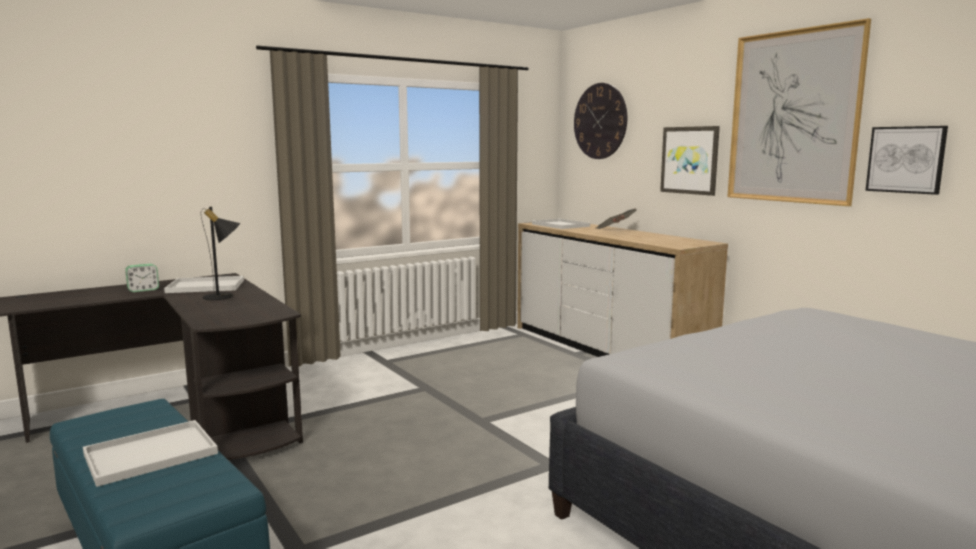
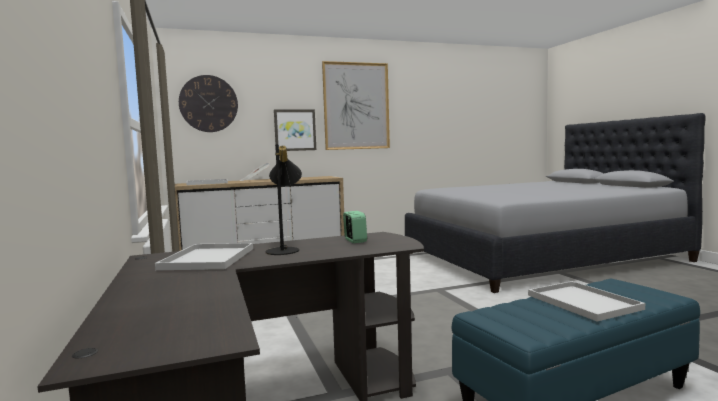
camera: 75 degrees left, 5 degrees down
alarm clock [125,264,159,292] -> alarm clock moved to [343,211,367,243]
picture [866,126,948,195] -> none

